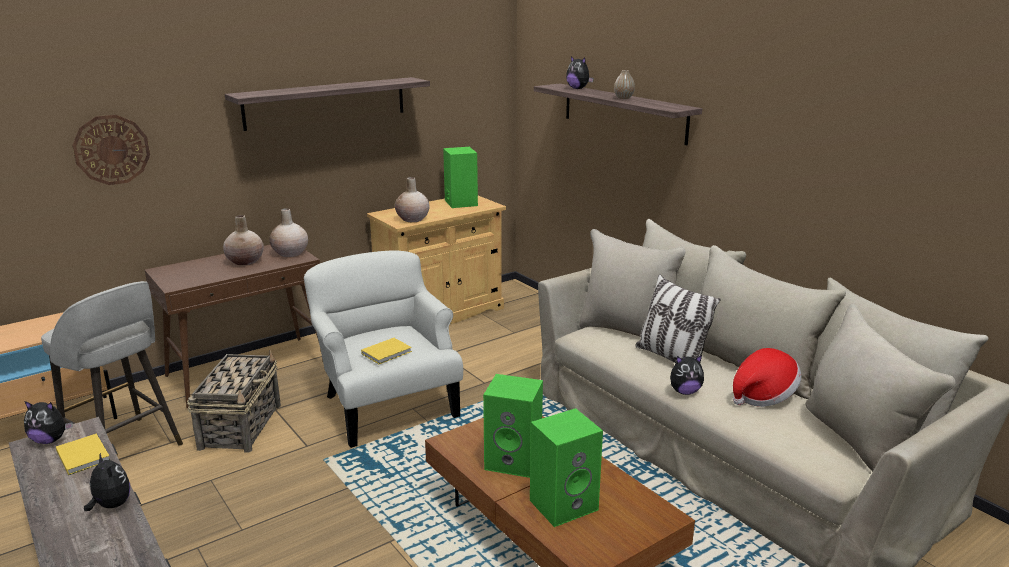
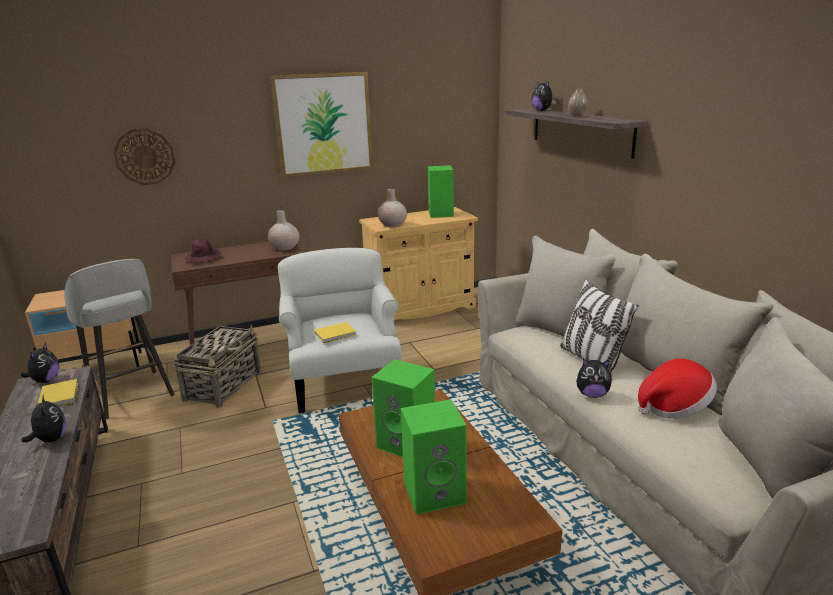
camera: 15 degrees right, 0 degrees up
plush toy [24,401,73,444] -> plush toy turned 105 degrees counterclockwise [21,342,59,383]
beige vase [223,215,264,265] -> none
shelf [225,77,430,131] -> picture [270,72,373,177]
none -> purple hat [185,239,222,262]

